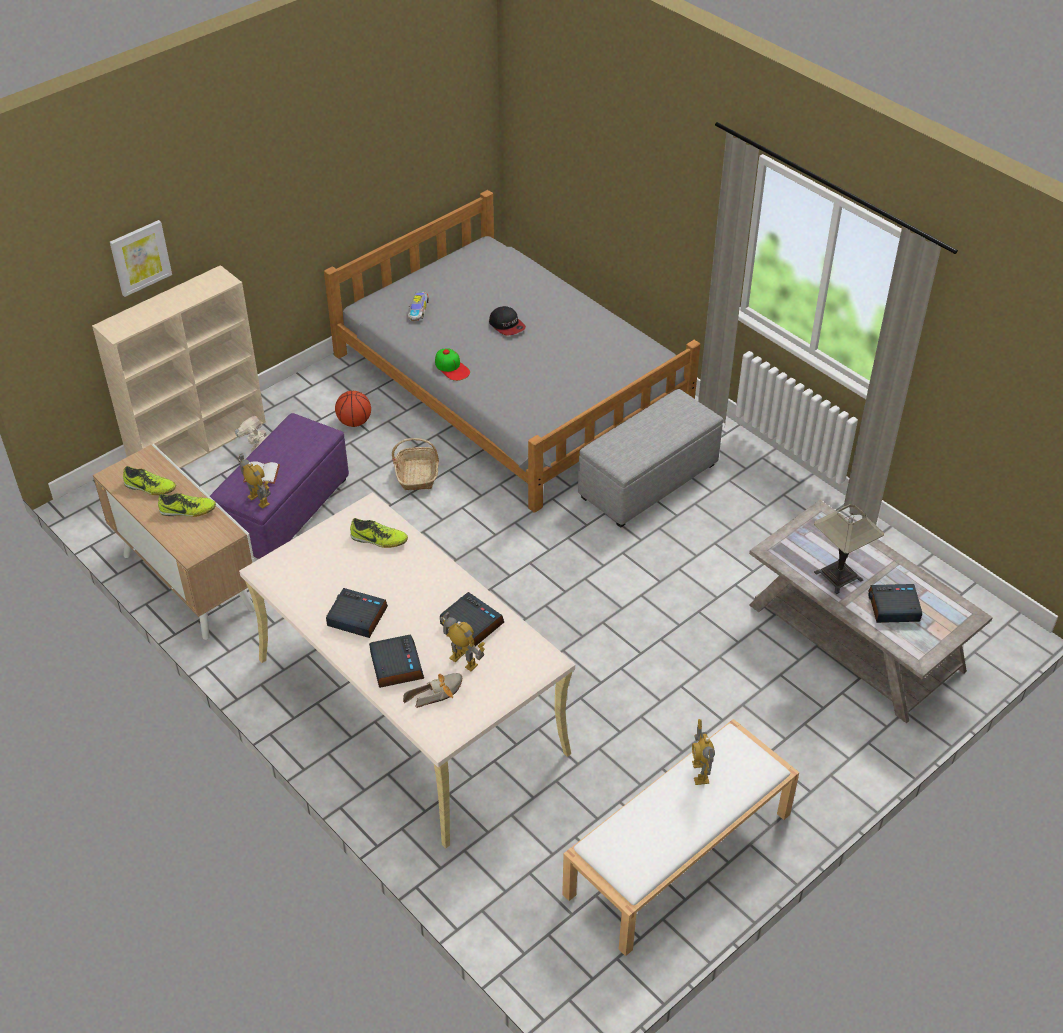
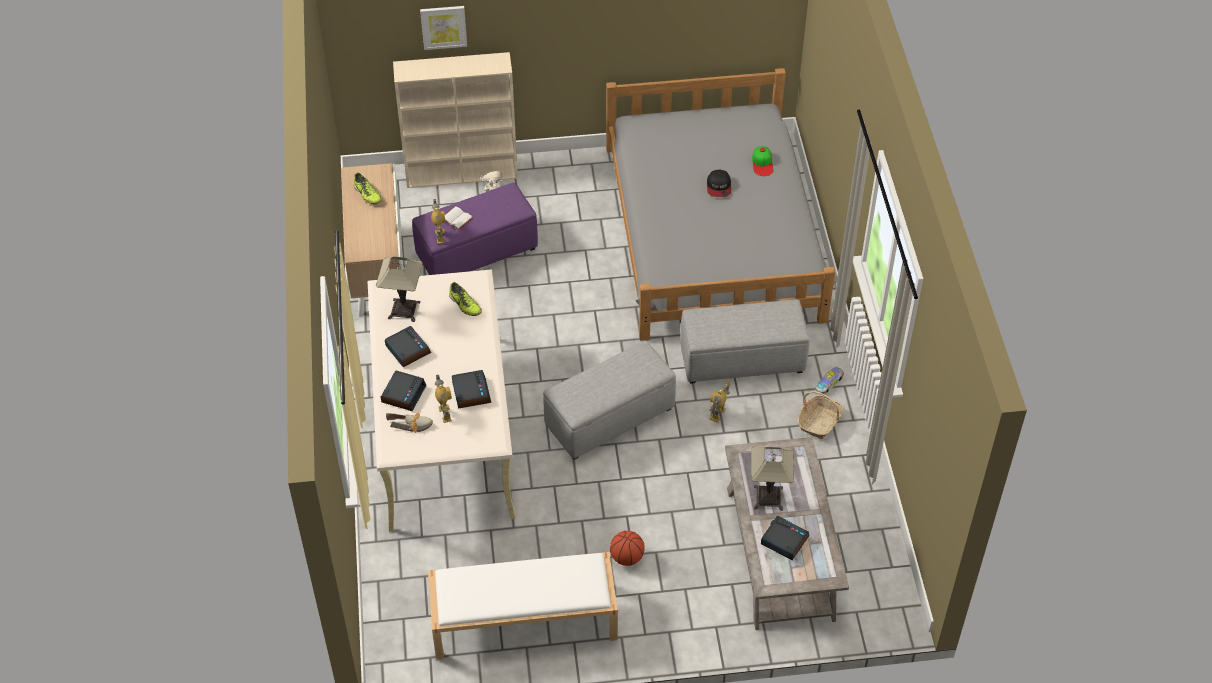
camera: 35 degrees right, 5 degrees up
shoe [158,493,216,517] -> none
basketball [335,391,371,427] -> basketball moved to [610,531,645,566]
basket [392,438,439,490] -> basket moved to [797,391,844,439]
toy car [408,291,429,321] -> toy car moved to [815,367,844,394]
cap [435,348,470,381] -> cap moved to [752,146,774,176]
toy robot [692,719,715,785] -> toy robot moved to [710,380,731,423]
none -> table lamp [376,256,423,322]
none -> grey ottoman [543,340,676,460]

